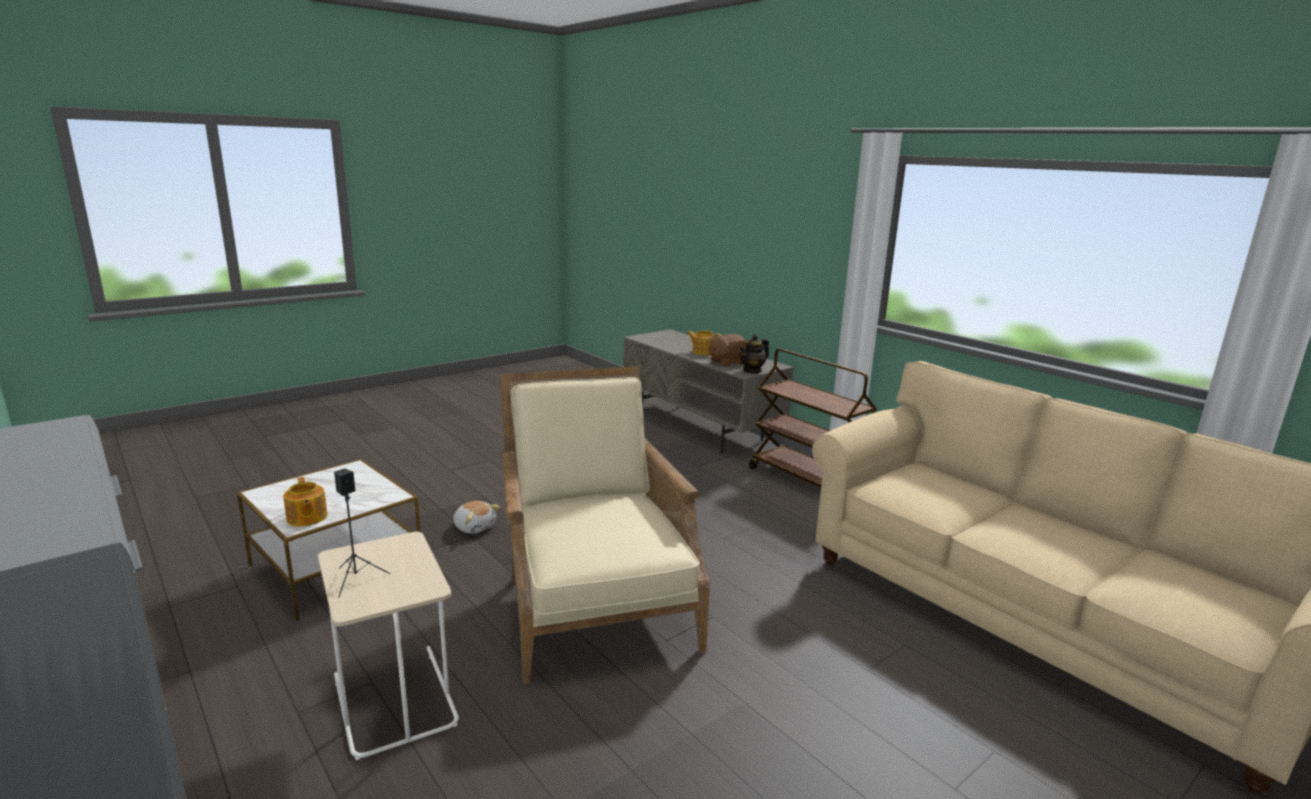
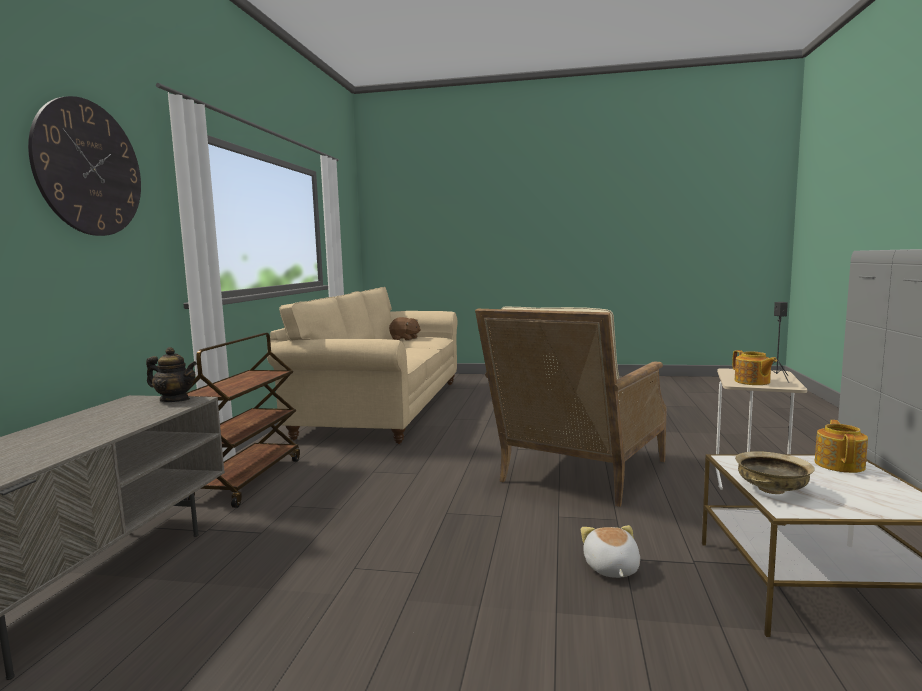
camera: 130 degrees left, 10 degrees down
teapot [687,331,722,355] -> teapot moved to [732,350,777,385]
brown plush toy [709,334,746,367] -> brown plush toy moved to [389,317,421,341]
none -> wall clock [28,96,141,236]
none -> beige bowl [735,451,815,494]

